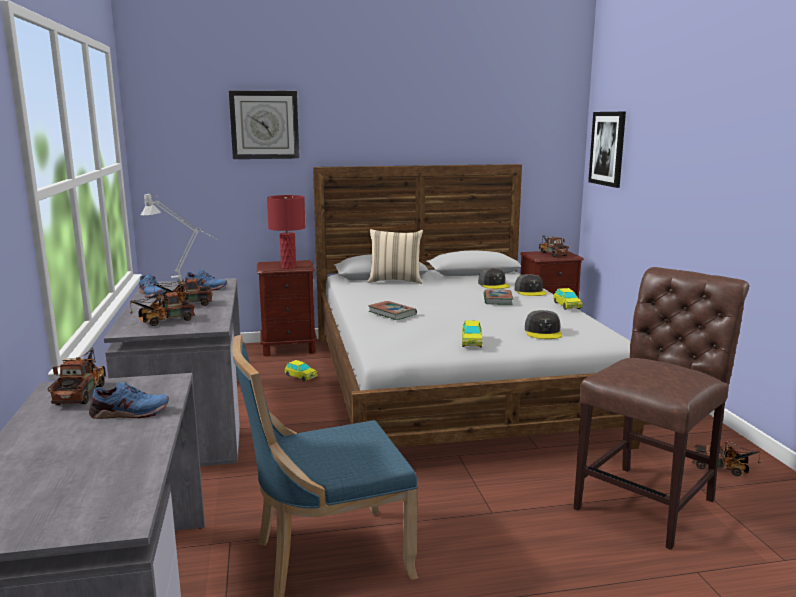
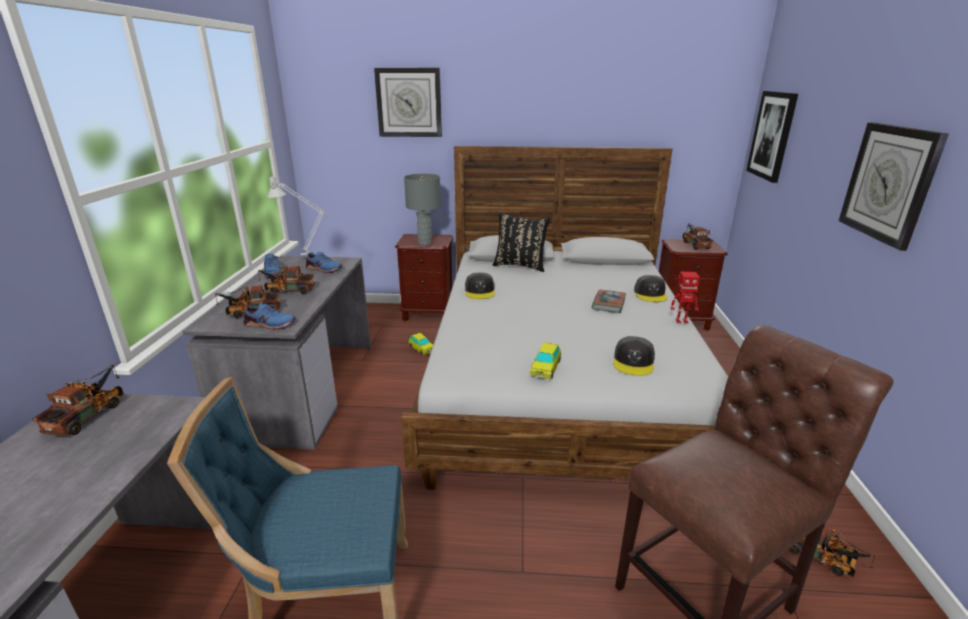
camera: 15 degrees right, 10 degrees up
blue shoe [89,382,169,419] -> blue shoe moved to [244,303,296,330]
red table lamp [267,195,306,269] -> grey table lamp [404,174,441,245]
beige pillow [368,229,423,284] -> black pillow [493,213,551,272]
book [368,301,417,320] -> none
grey cap [478,268,510,289] -> grey cap moved to [465,273,495,299]
toy car [554,288,582,310] -> toy robot [671,272,700,324]
none -> wall clock [839,122,949,251]

